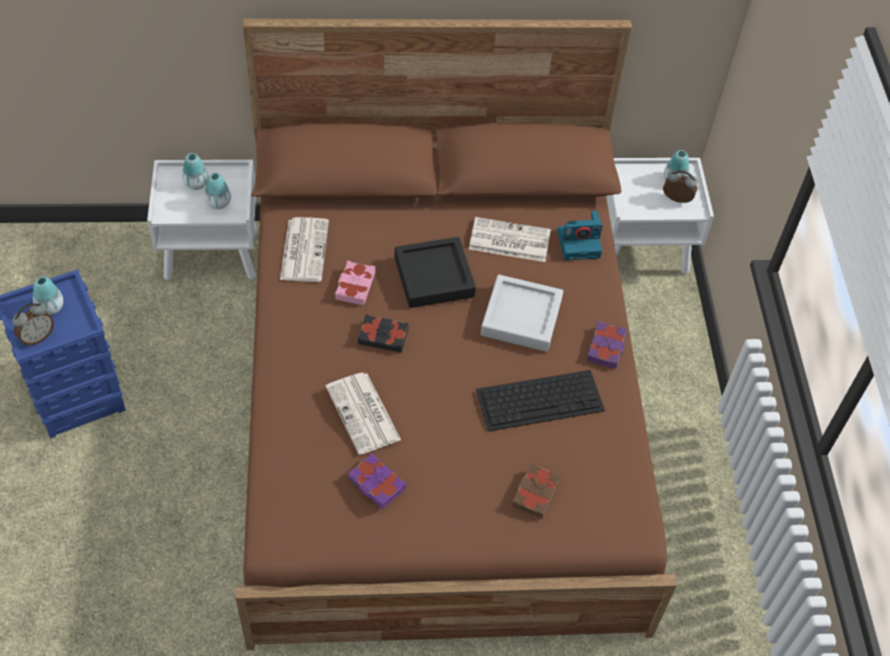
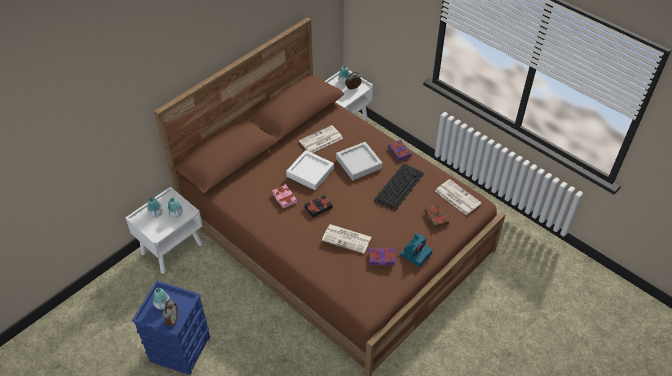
camera: 40 degrees left, 5 degrees down
newspaper [280,217,329,282] -> newspaper moved to [435,179,481,215]
black tray [395,237,476,308] -> white tray [286,150,334,190]
camera [557,211,602,261] -> camera moved to [400,233,432,267]

